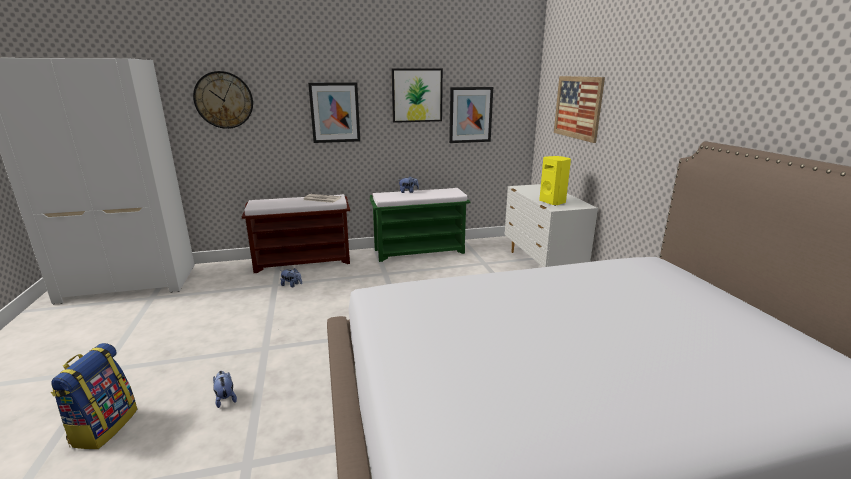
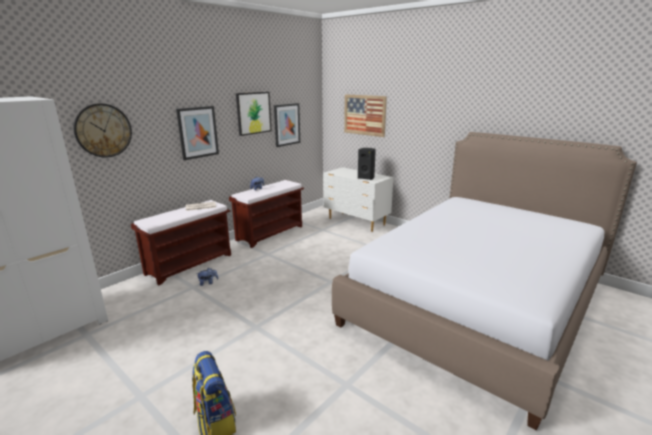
camera: 35 degrees left, 0 degrees up
plush toy [213,371,237,408] -> none
green bench [370,188,470,262] -> brown bench [229,180,304,248]
yellow speaker [539,156,571,206] -> black speaker [358,148,376,180]

